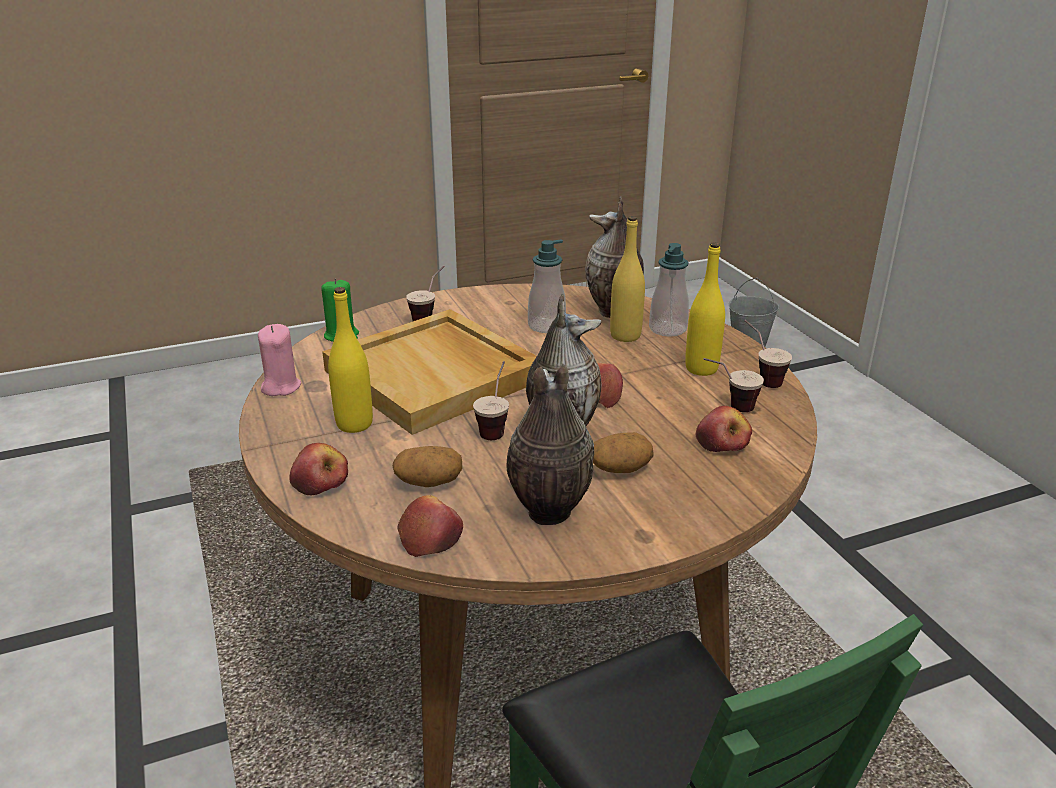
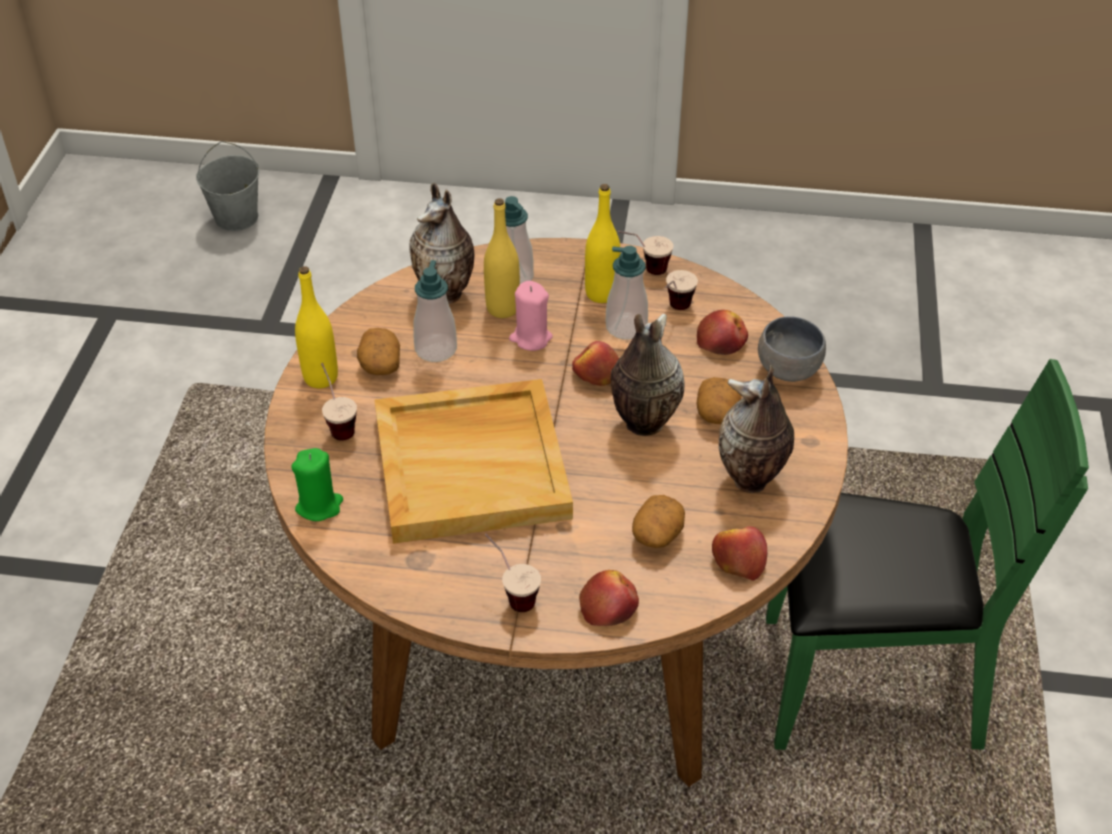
camera: 60 degrees left, 15 degrees up
pink candle [258,324,301,396] -> pink candle moved to [509,281,553,351]
yellow bottle [328,287,373,433] -> yellow bottle moved to [295,266,338,388]
cup [473,361,509,440] -> cup moved to [485,534,541,612]
none -> potato [357,328,400,375]
none -> soap dispenser [606,246,648,340]
none -> grey bowl [758,316,826,382]

